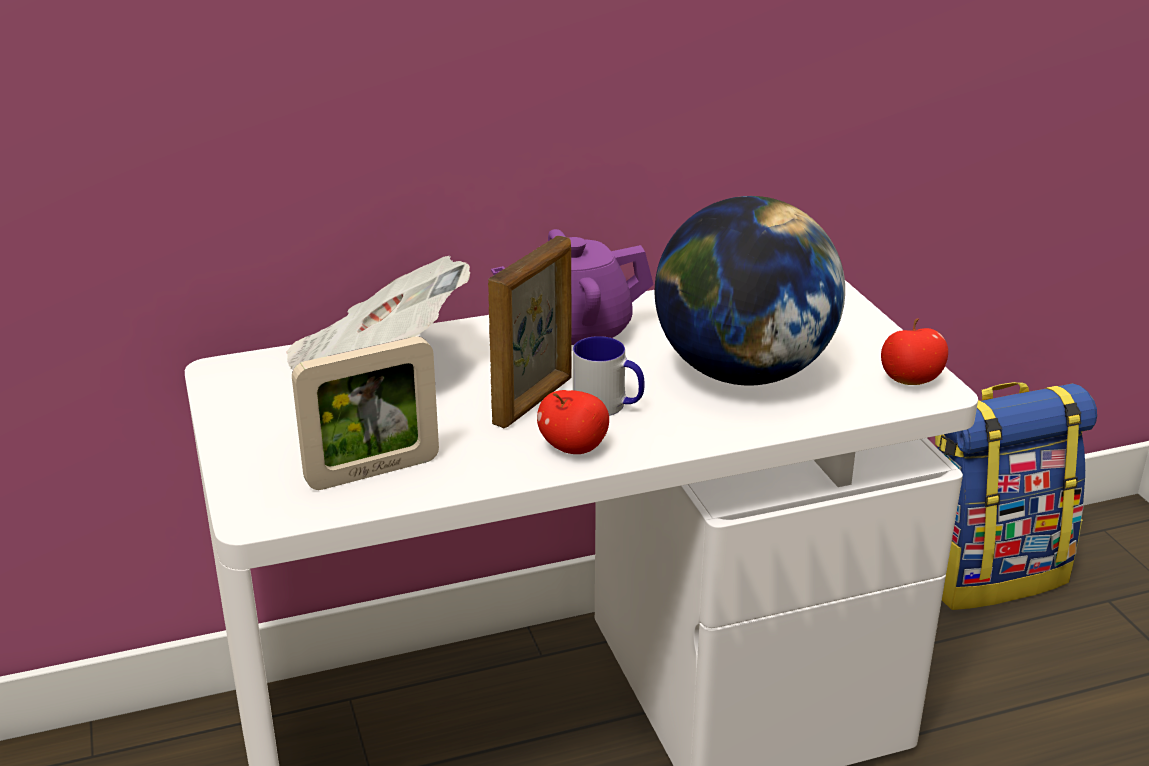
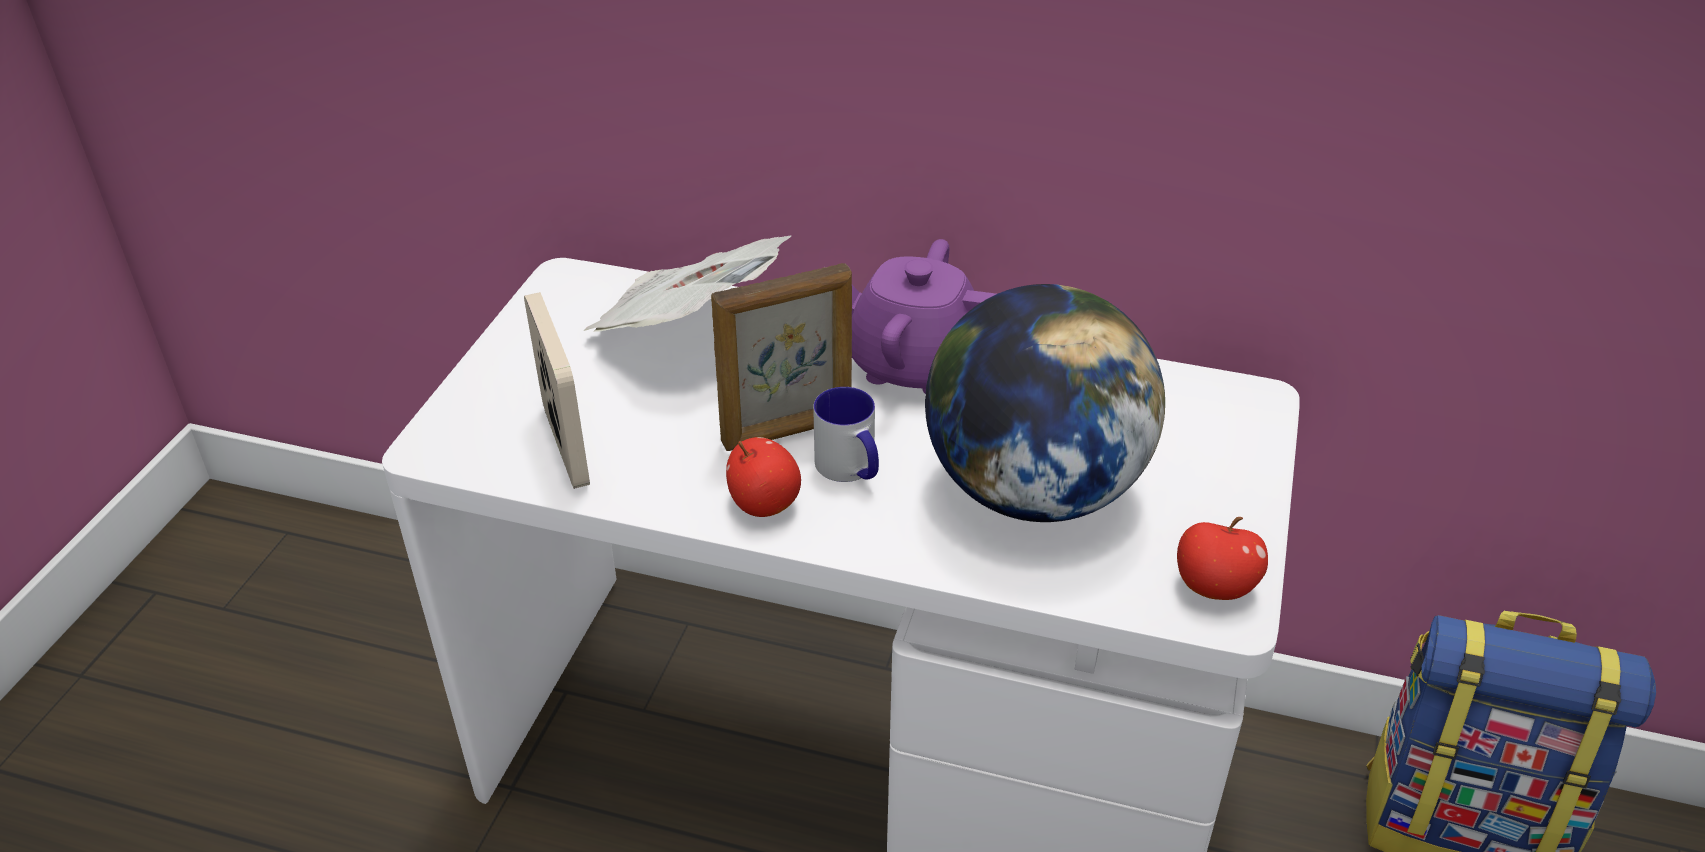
camera: 35 degrees right, 10 degrees up
picture frame [292,336,439,490] -> picture frame turned 120 degrees counterclockwise [524,292,590,489]

